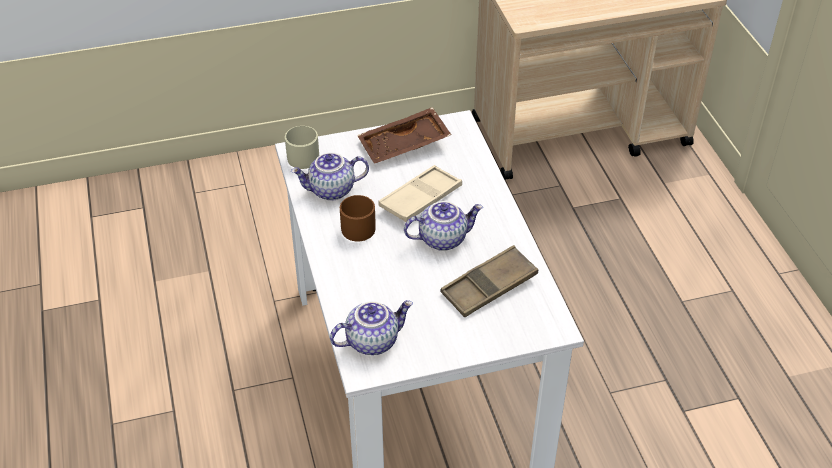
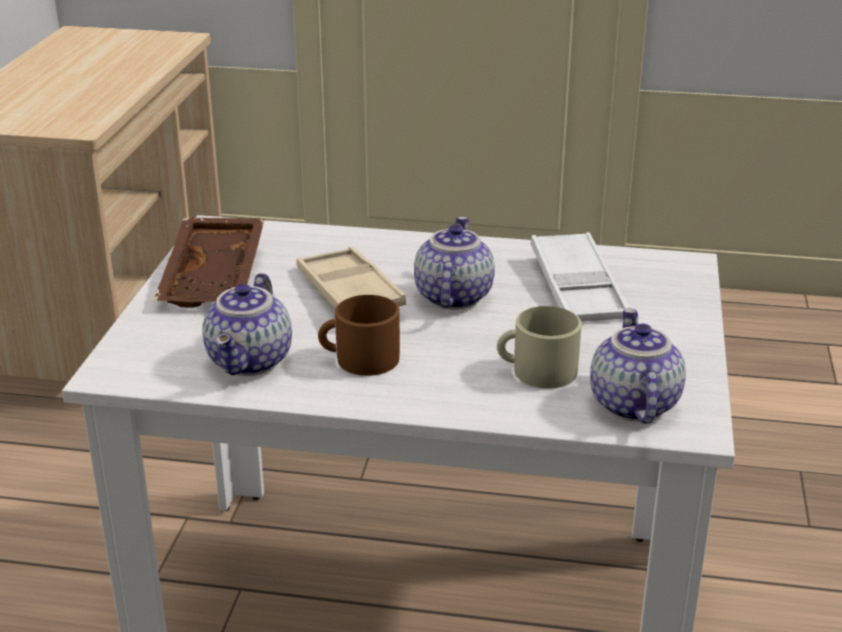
camera: 65 degrees left, 15 degrees down
beige mug [285,126,319,169] -> beige mug moved to [497,306,582,389]
brown tray [441,245,538,317] -> white tray [531,232,630,322]

